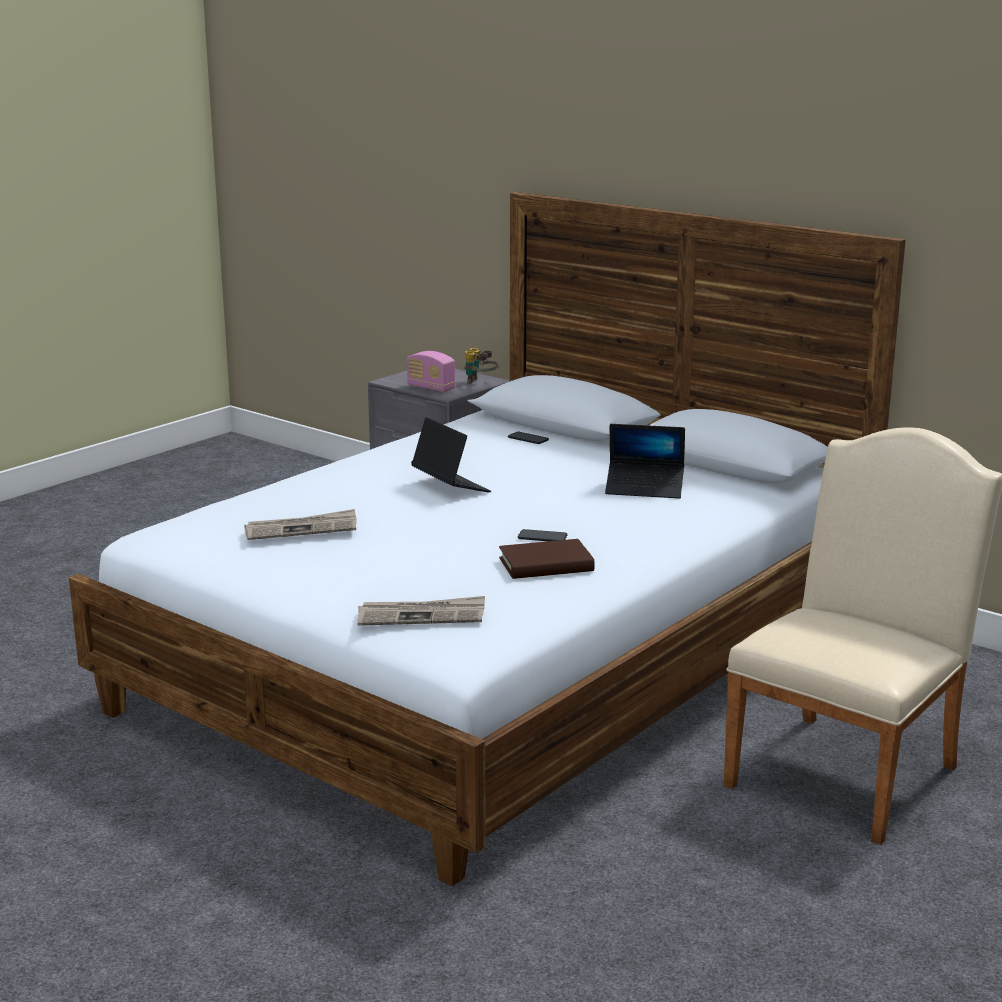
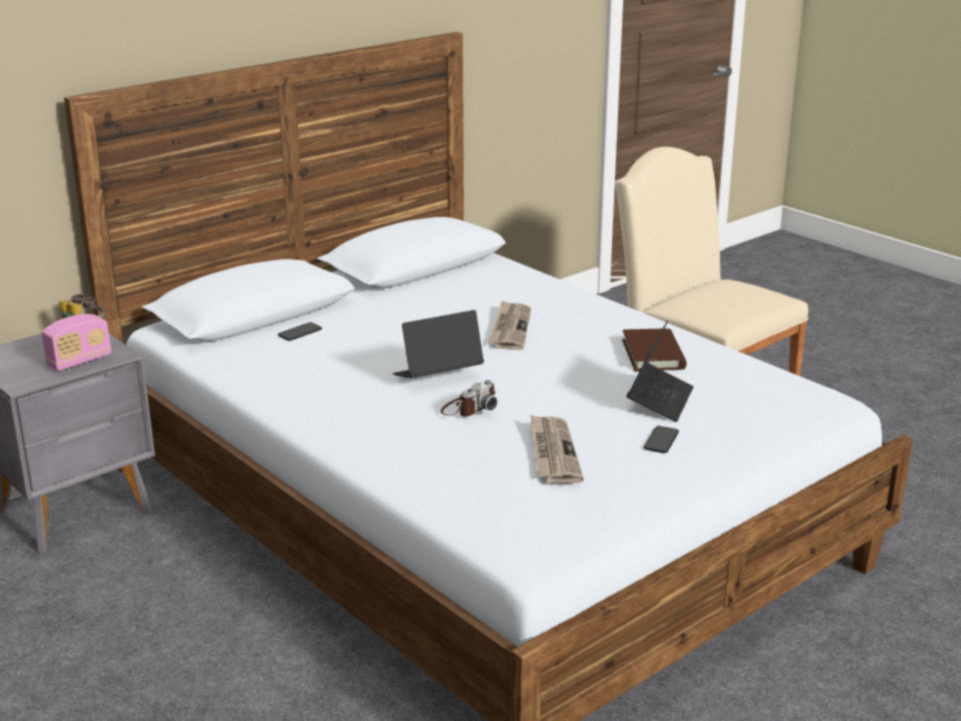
camera: 80 degrees left, 5 degrees up
newspaper [358,596,485,626] -> newspaper moved to [488,300,531,350]
phone [518,529,567,541] -> phone moved to [644,426,679,453]
laptop [605,424,685,499] -> laptop moved to [626,321,694,422]
none -> camera [440,380,497,417]

